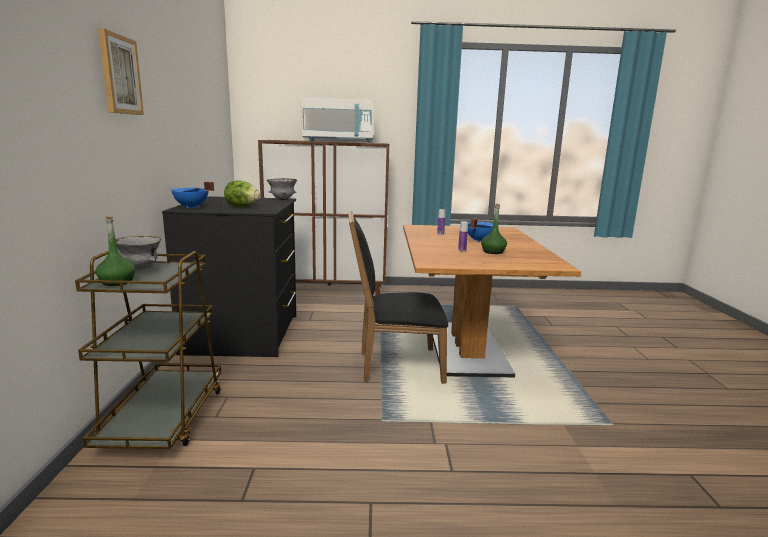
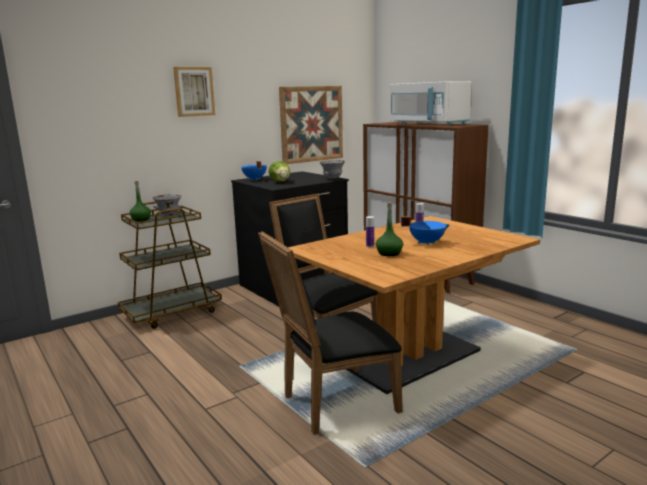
camera: 55 degrees right, 0 degrees up
none -> black chair [258,231,403,435]
none -> picture [279,86,343,164]

